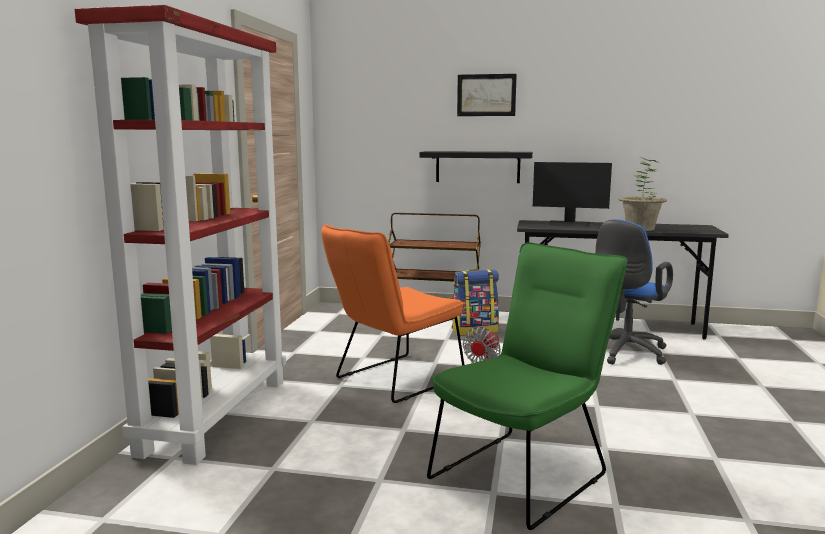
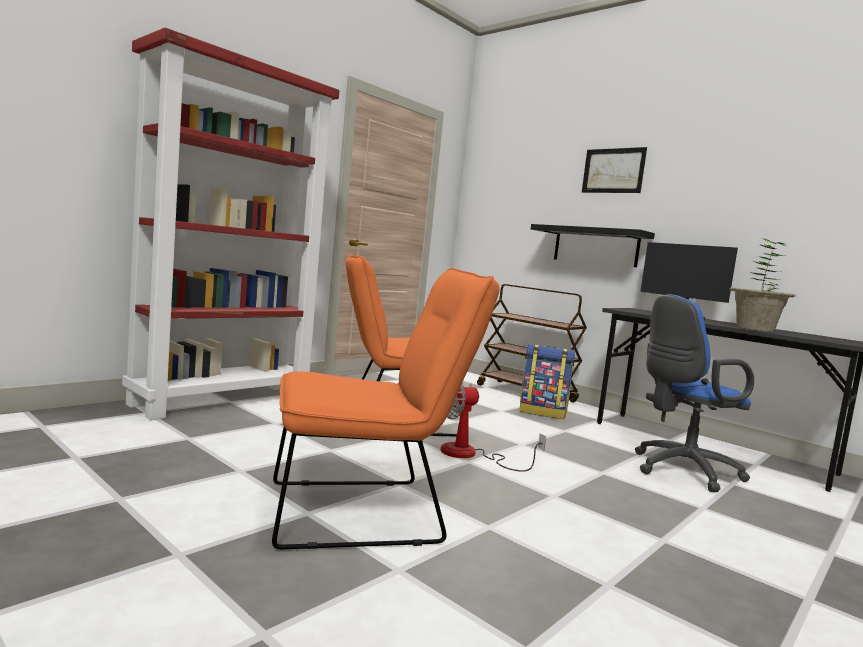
camera: 30 degrees right, 5 degrees down
green chair [427,242,628,530] -> orange chair [272,268,499,549]

